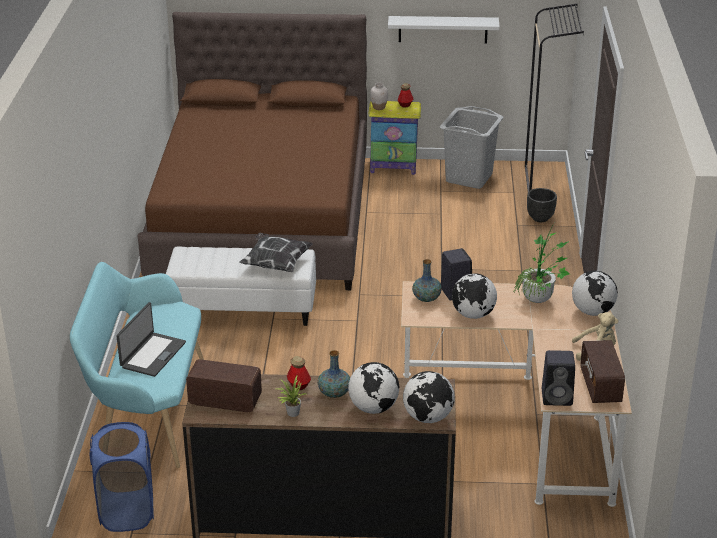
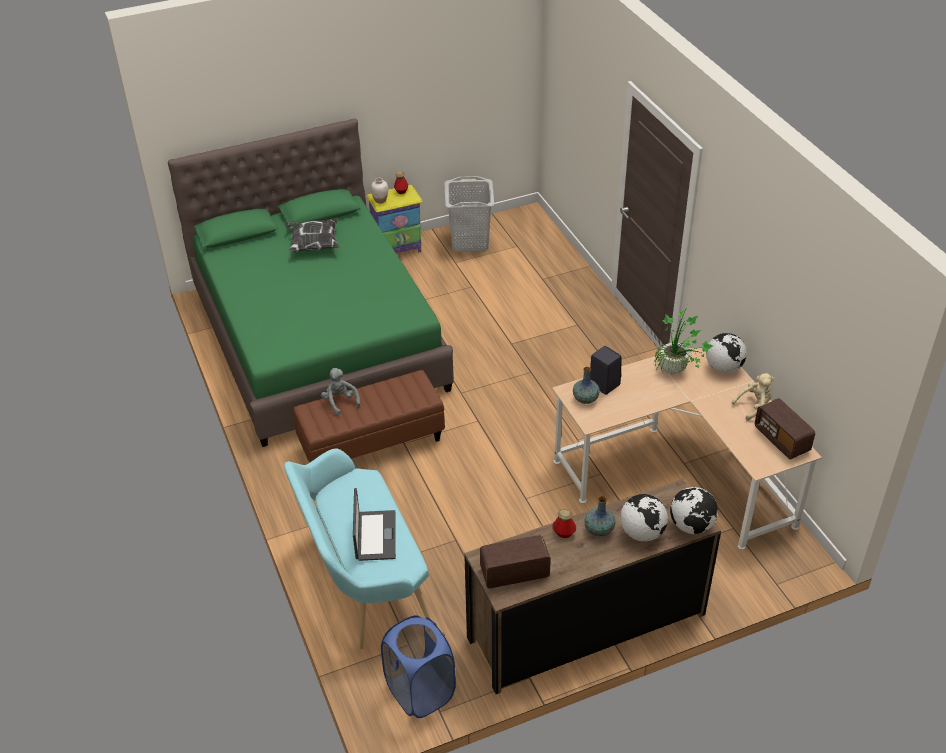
camera: 25 degrees left, 10 degrees up
brown bed [138,12,367,290] -> green bed [168,118,454,447]
white ottoman [166,247,316,326] -> brown ottoman [293,370,445,463]
pillow [239,233,313,272] -> pillow moved to [286,219,340,252]
potted plant [277,376,306,417] -> none
white shelf [388,16,500,44] -> none
globe [452,273,497,319] -> none
black clothes rack [525,3,584,192] -> none
black planter [527,188,557,222] -> none
black speaker [542,350,575,406] -> none
none -> grey plush toy [321,368,360,415]

